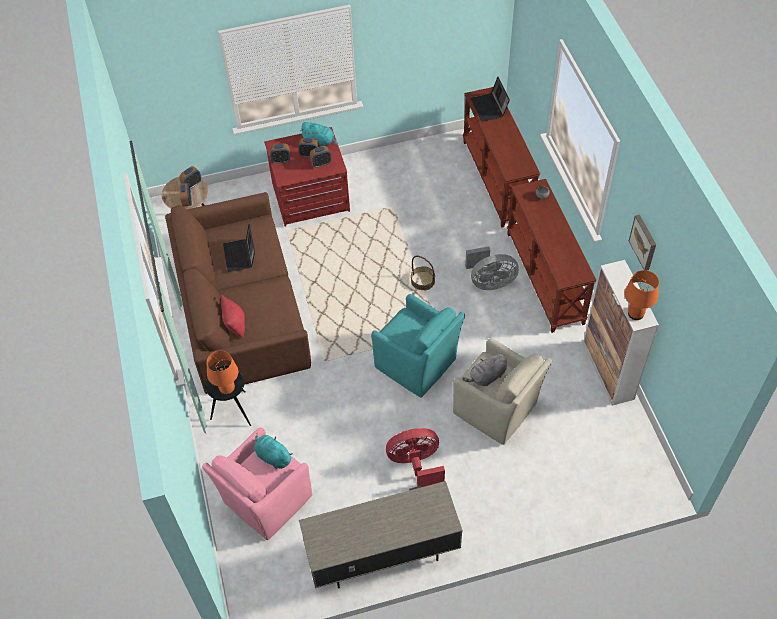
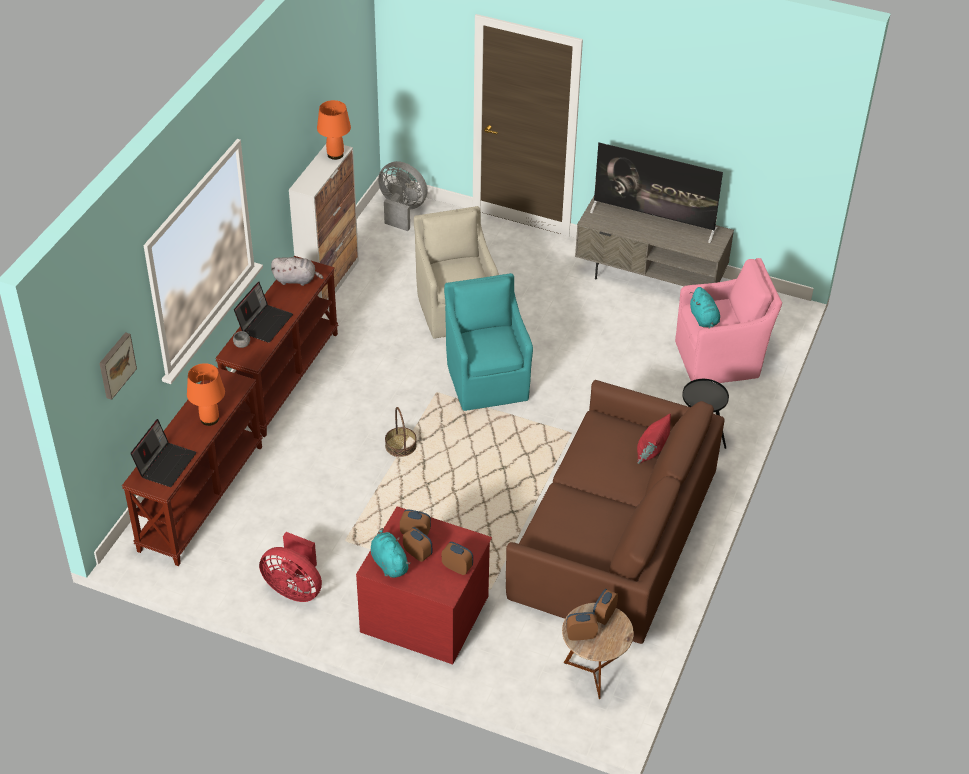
camera: 145 degrees left, 10 degrees down
orange table lamp [207,351,238,395] -> orange table lamp moved to [187,363,225,426]
laptop [223,224,255,272] -> laptop moved to [234,282,293,343]
red fan [386,428,445,487] -> red fan moved to [259,532,322,602]
grey plush toy [462,353,507,386] -> grey plush toy moved to [271,257,323,286]
grey fan [465,246,519,290] -> grey fan moved to [378,161,428,231]
picture [629,215,656,270] -> picture moved to [99,332,137,400]
none -> television [590,142,723,243]

